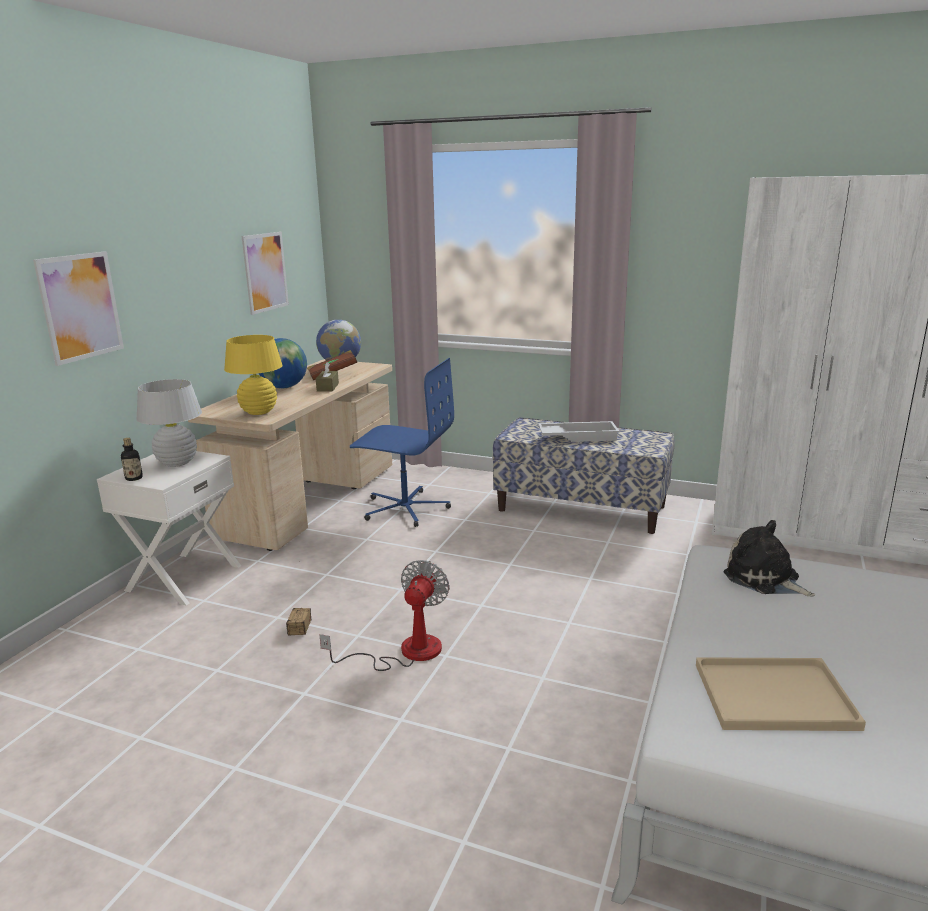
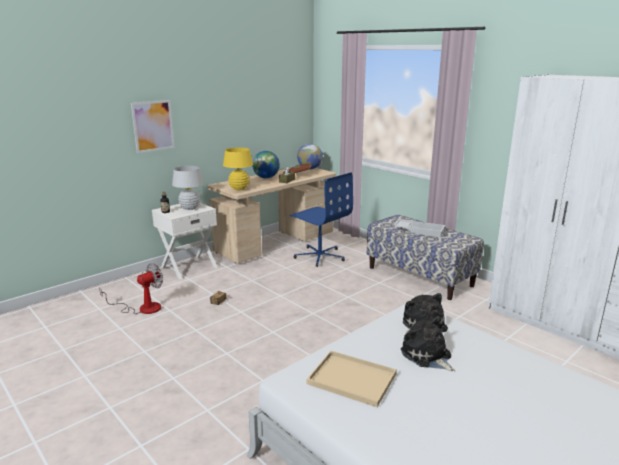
camera: 25 degrees right, 0 degrees up
picture [242,232,289,315] -> none
fan [319,560,450,671] -> fan moved to [99,263,163,314]
none -> plush toy [401,316,455,371]

